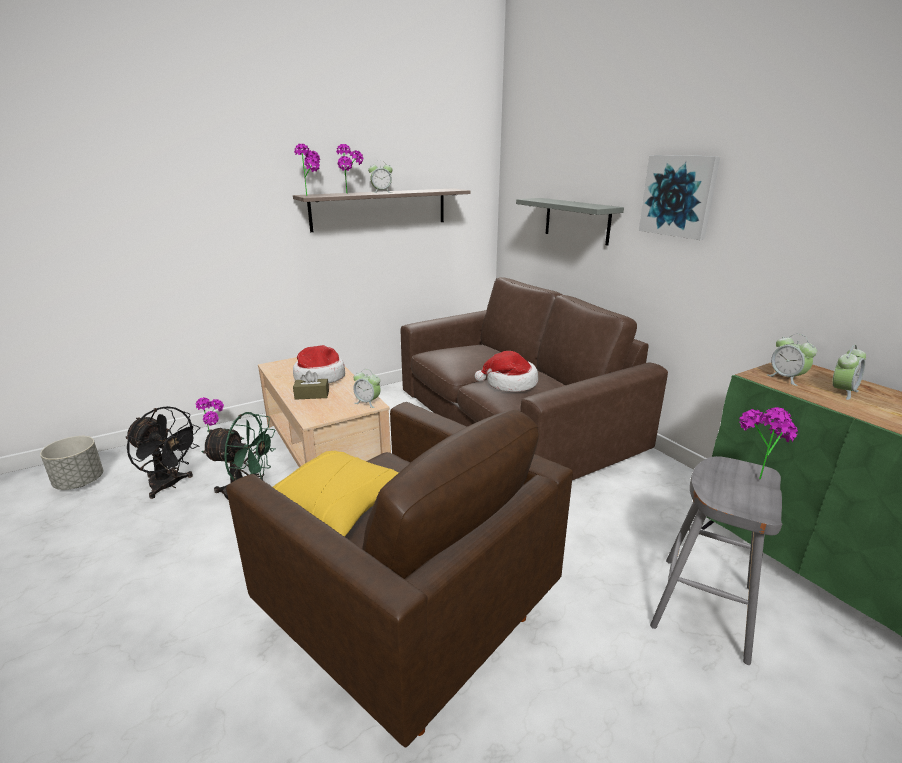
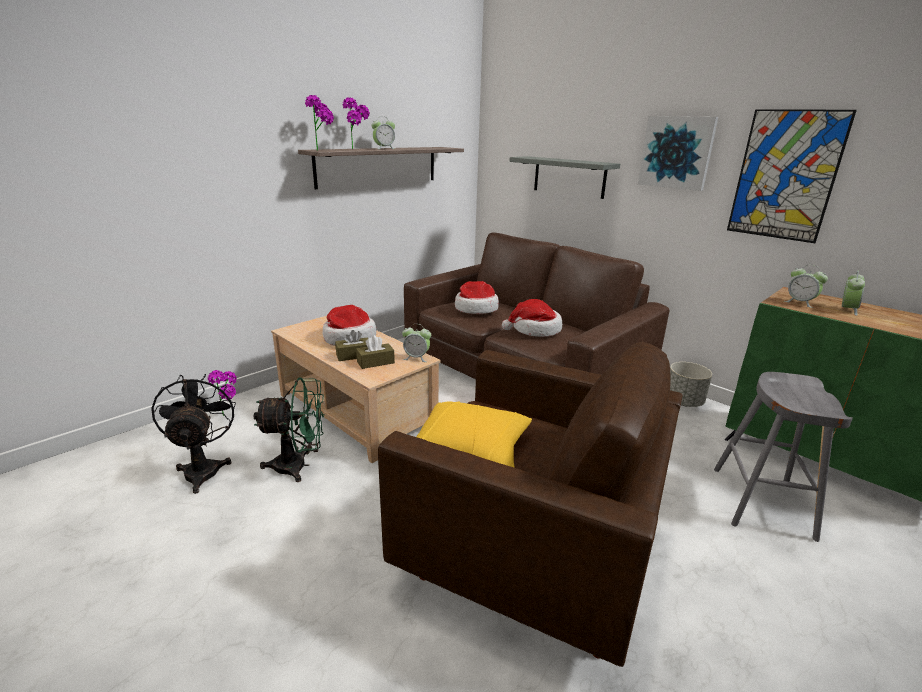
camera: 15 degrees left, 0 degrees up
grey planter [40,436,103,490] -> grey planter moved to [670,362,712,407]
black fan [125,406,200,499] -> black fan turned 120 degrees counterclockwise [151,374,236,494]
potted plant [739,407,798,480] -> none
none -> brown tissue box [356,335,395,369]
none -> hat [455,281,499,314]
none -> picture [727,109,857,243]

